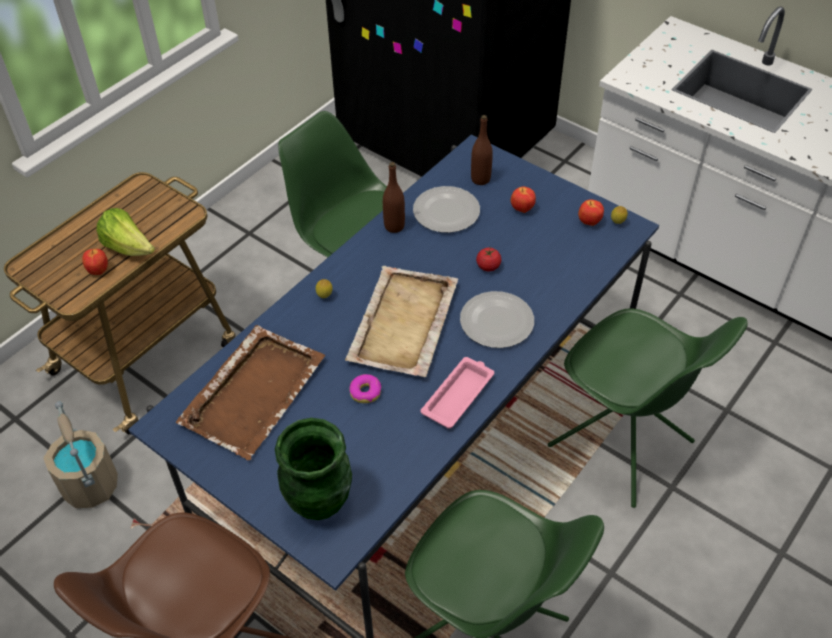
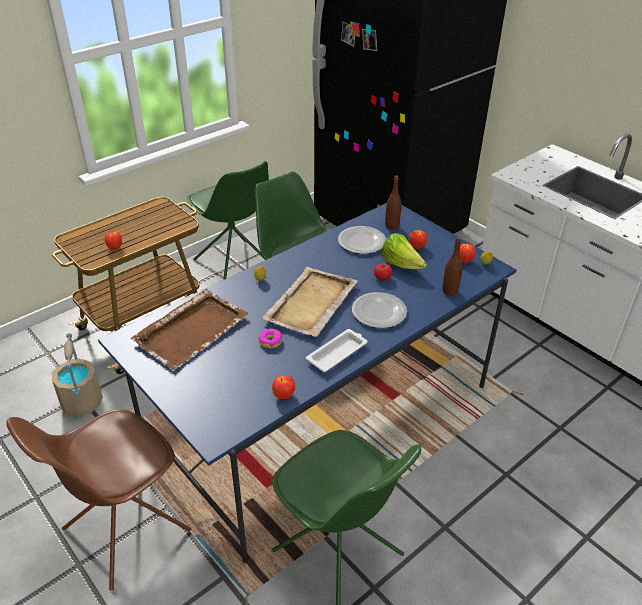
camera: 10 degrees right, 10 degrees down
lettuce [96,208,155,256] -> lettuce moved to [382,233,427,269]
green vase [275,418,352,520] -> none
brown bottle [383,162,405,233] -> brown bottle moved to [442,237,462,295]
pink tray [420,357,494,429] -> white tray [306,329,367,372]
green chair [548,308,748,508] -> green chair moved to [187,161,269,280]
none -> apple [272,375,295,399]

